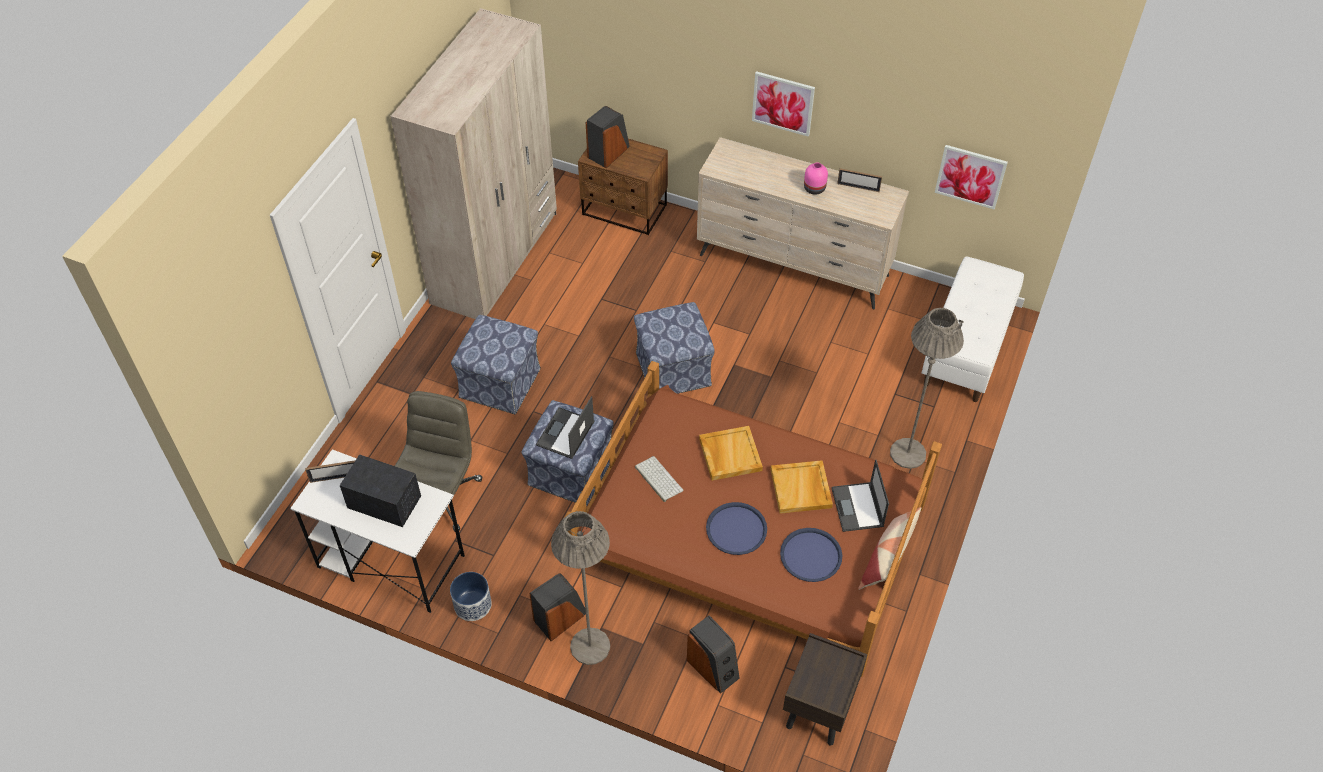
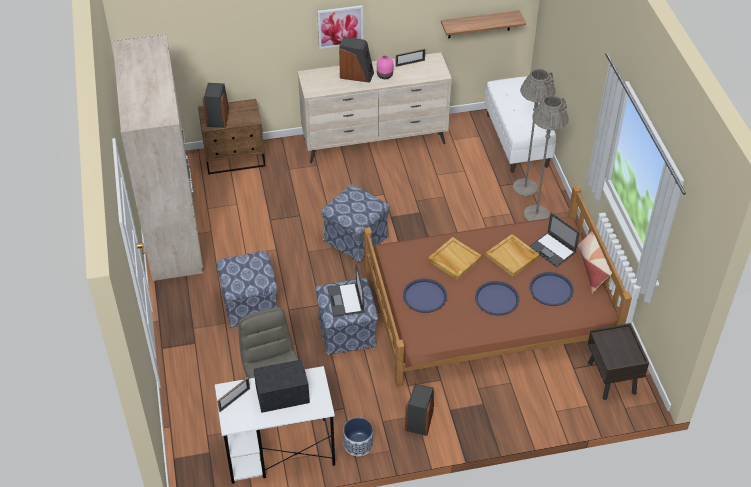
camera: 35 degrees left, 5 degrees down
grey floor lamp [551,511,610,665] -> grey floor lamp moved to [513,69,556,197]
keyboard [635,456,684,502] -> blue tray [403,278,447,313]
speaker [686,615,740,693] -> speaker moved to [339,36,374,83]
picture [935,145,1008,210] -> shelf [441,10,526,38]

